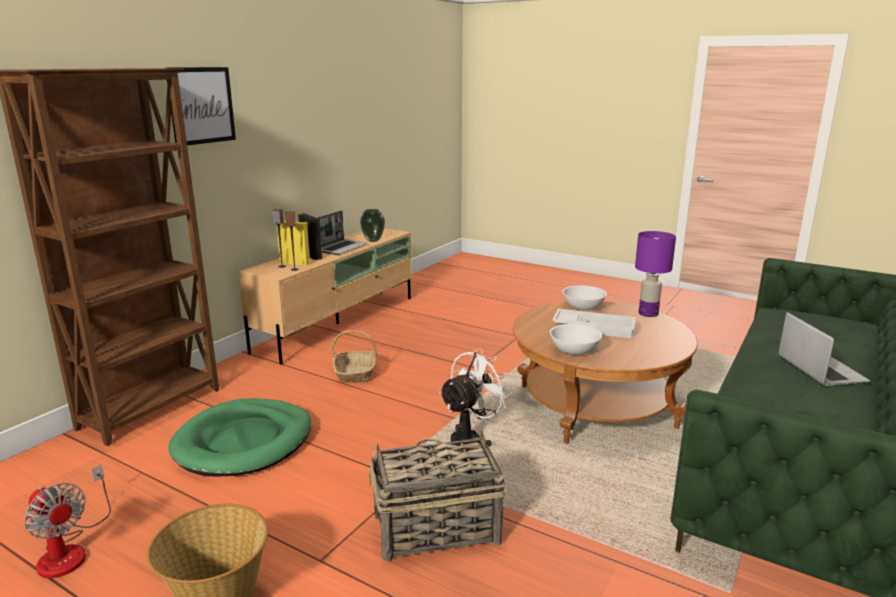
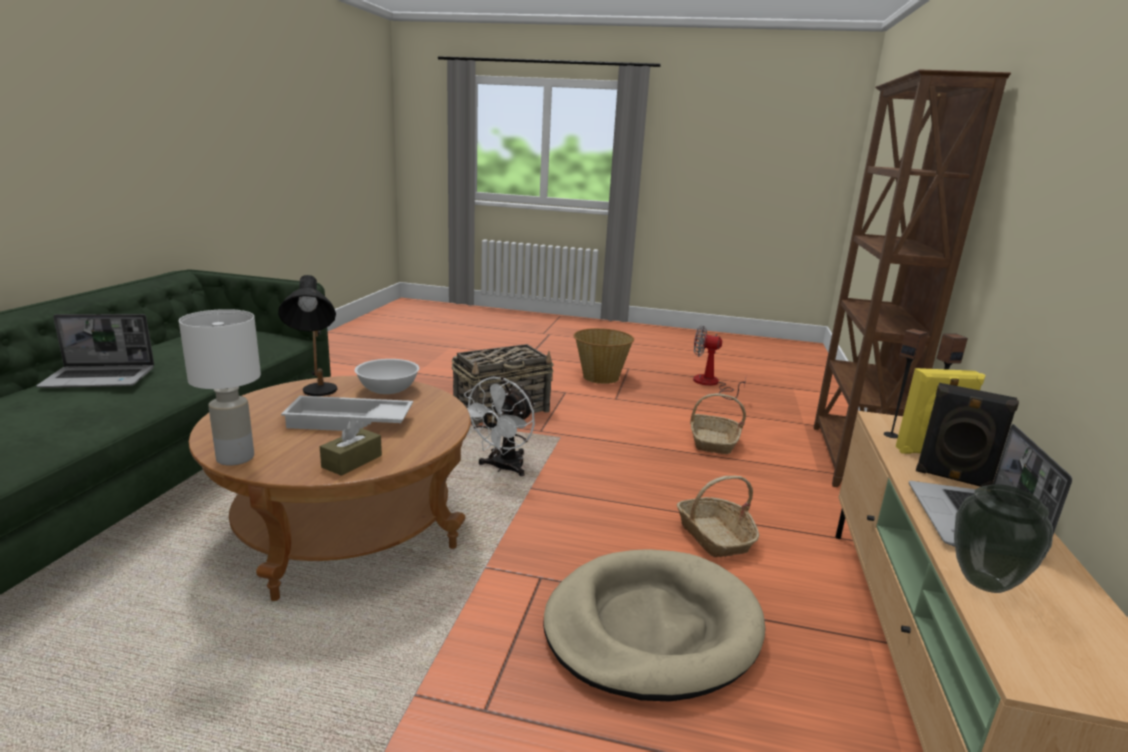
camera: 160 degrees right, 0 degrees up
picture [167,67,236,146] -> none
green dog bed [168,398,311,477] -> basket [690,393,746,454]
white bowl [562,285,607,310] -> brown tissue box [320,420,382,476]
purple table lamp [635,231,676,317] -> white table lamp [179,309,261,466]
laptop [778,312,870,387] -> laptop turned 75 degrees counterclockwise [36,314,154,388]
none -> black table lamp [278,275,337,396]
none -> beige dog bed [543,549,765,702]

